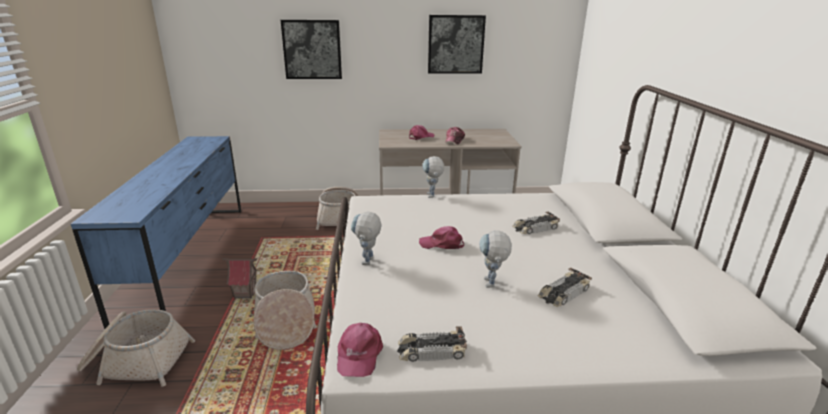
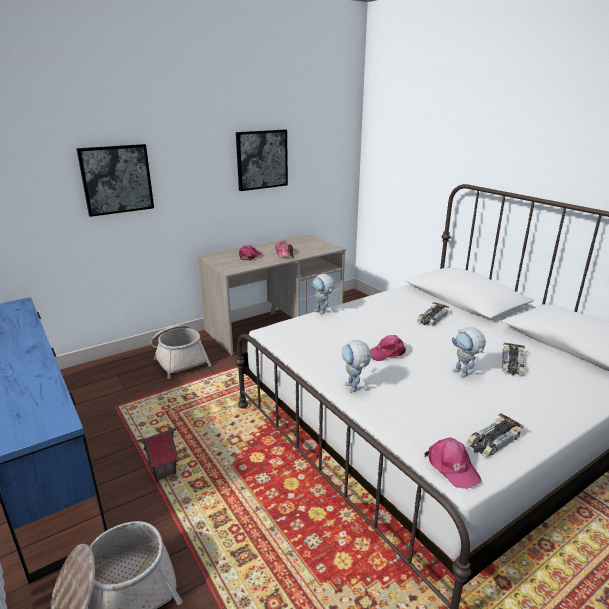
camera: 30 degrees left, 0 degrees up
basket [254,271,317,350] -> none

